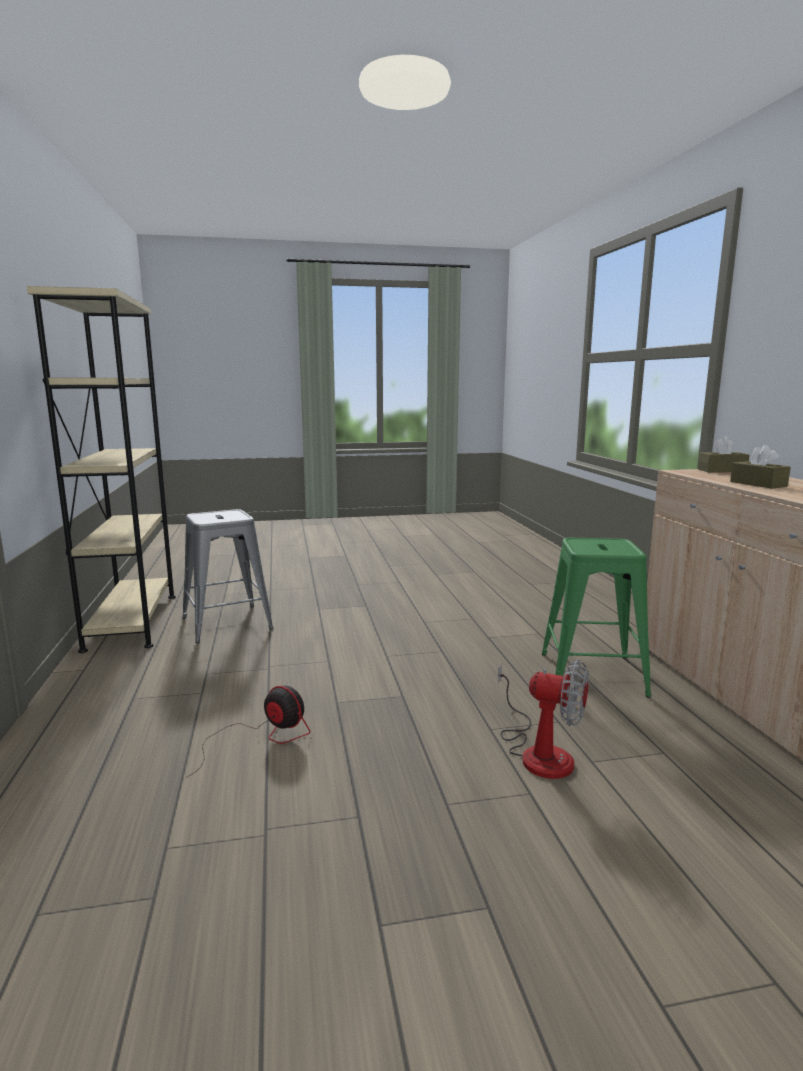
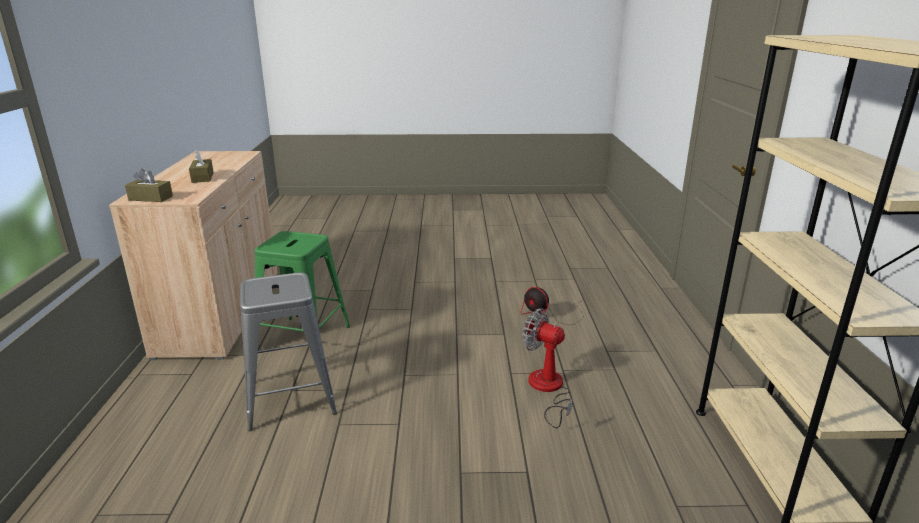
camera: 170 degrees left, 10 degrees up
grey stool [182,509,273,643] -> grey stool moved to [240,272,337,431]
fan [498,660,589,779] -> fan moved to [523,308,573,428]

